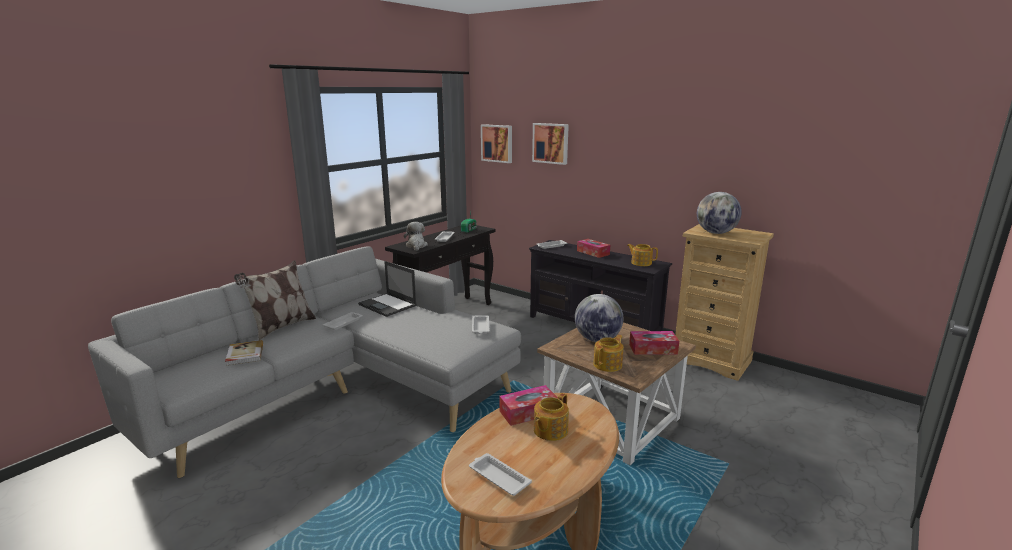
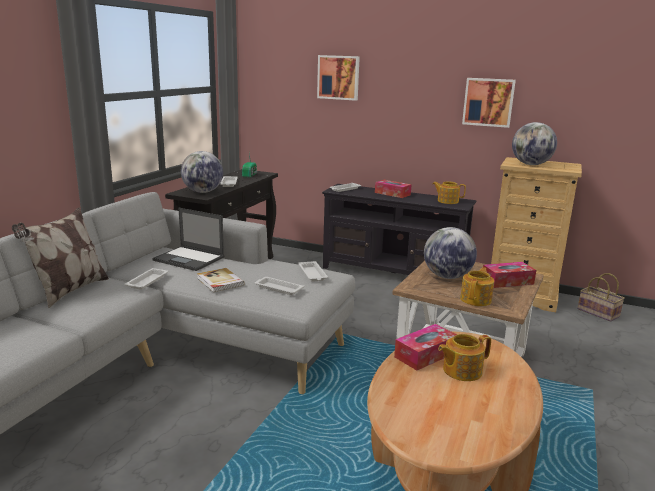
camera: 15 degrees left, 0 degrees up
book [225,340,263,366] -> book moved to [197,268,245,292]
plush toy [404,222,428,251] -> globe [181,151,223,193]
white tray [469,453,532,496] -> white tray moved to [255,277,304,295]
picture [481,124,512,163] -> picture moved to [462,78,516,128]
teapot [534,393,569,441] -> teapot turned 45 degrees clockwise [438,334,491,381]
none -> basket [577,273,625,322]

